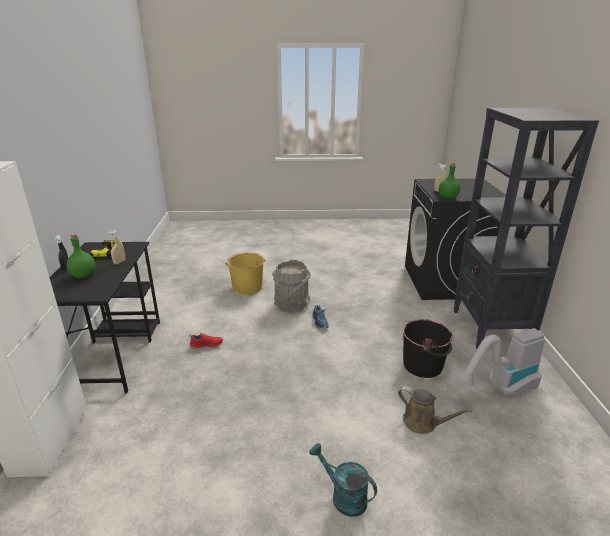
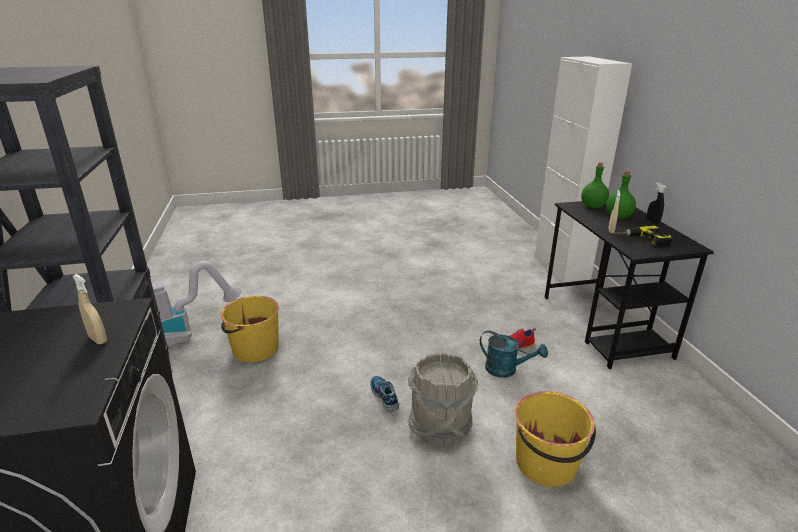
camera: 170 degrees right, 0 degrees up
turquoise watering can [309,443,377,517] -> turquoise watering can moved to [480,330,548,378]
brown watering can [398,386,472,434] -> none
black bucket [403,319,453,378] -> yellow bucket [220,296,279,362]
green bottle [439,163,460,199] -> green bottle moved to [581,163,609,208]

